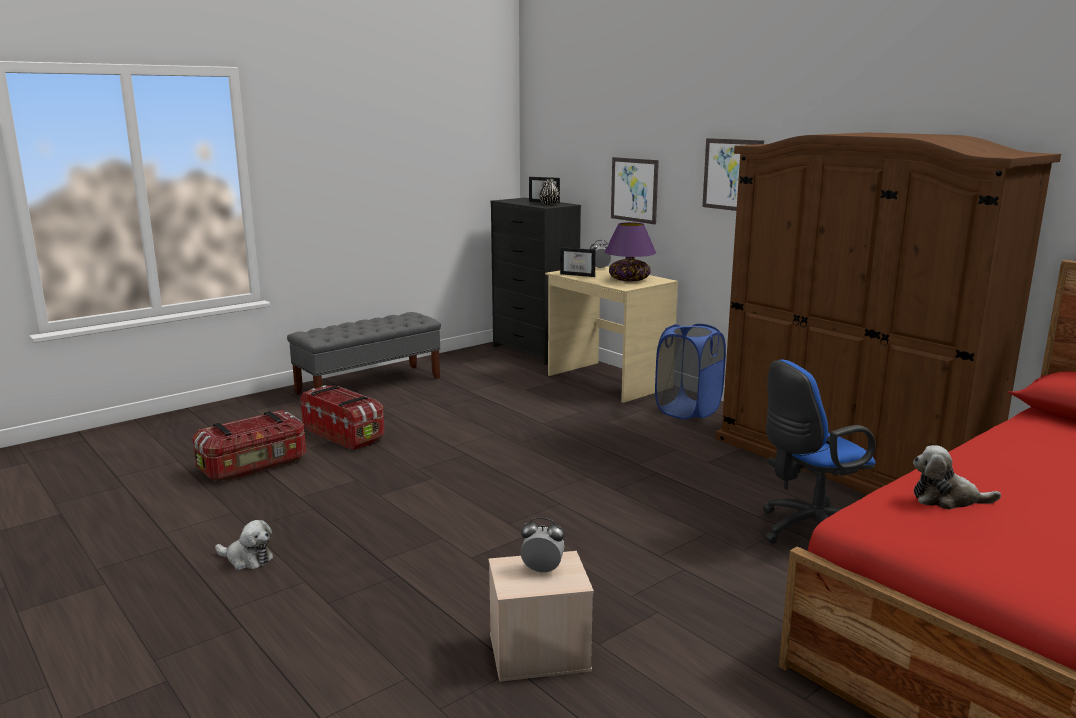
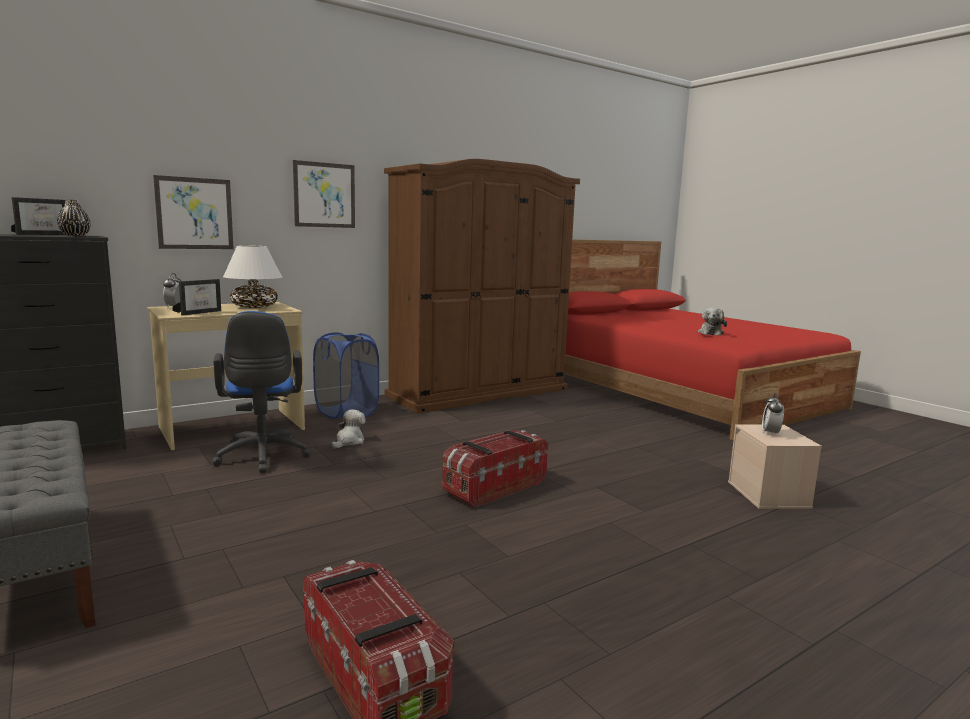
camera: 85 degrees left, 5 degrees down
plush toy [215,520,274,570] -> plush toy moved to [331,409,366,449]
storage box [300,385,385,450] -> storage box moved to [442,430,548,508]
purple table lamp [605,222,656,281] -> white table lamp [223,245,282,308]
blue office chair [762,359,876,544] -> blue office chair moved to [212,311,311,473]

